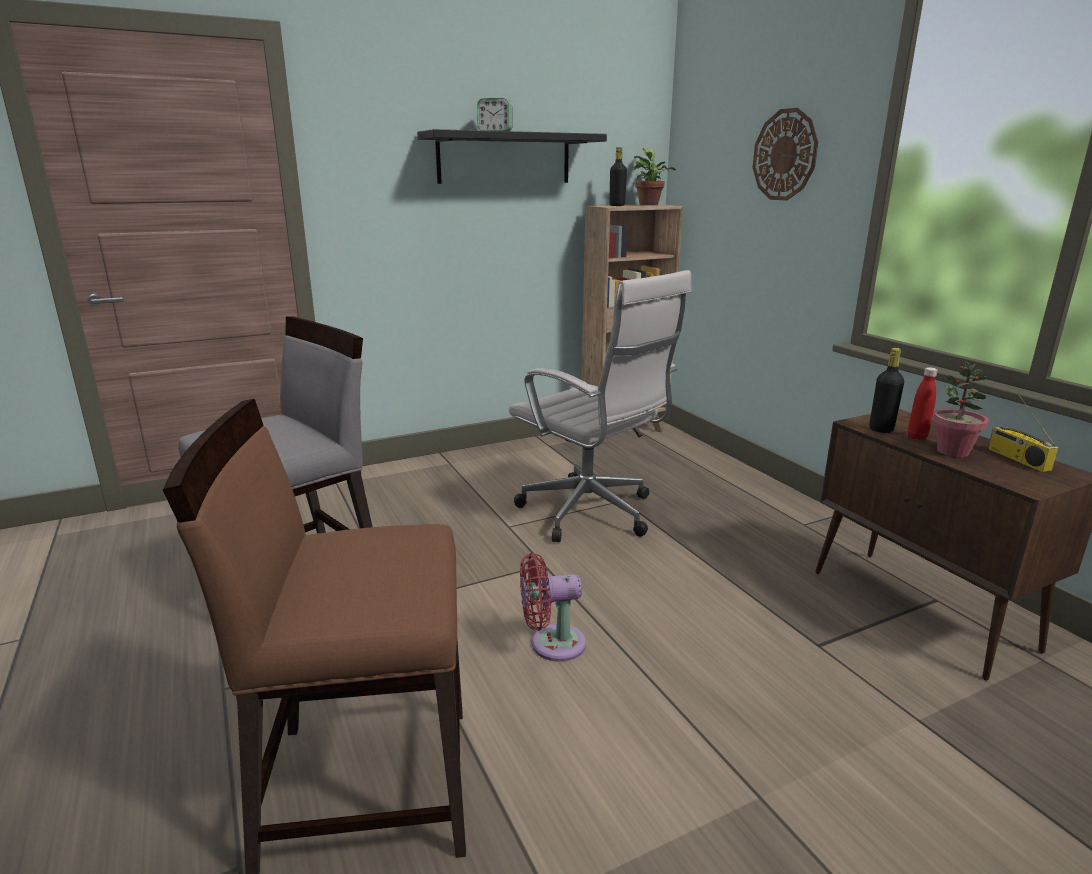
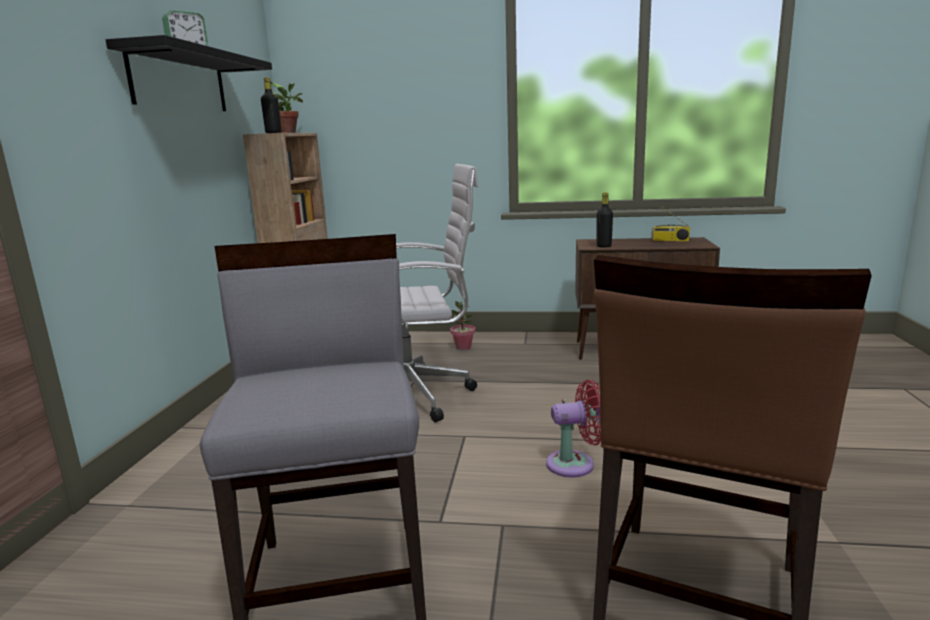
camera: 55 degrees left, 5 degrees down
red fan [520,553,586,662] -> red fan turned 120 degrees counterclockwise [546,380,601,478]
wall clock [753,108,818,201] -> none
red bottle [908,367,938,440] -> none
potted plant [933,361,990,457] -> potted plant moved to [450,301,475,350]

